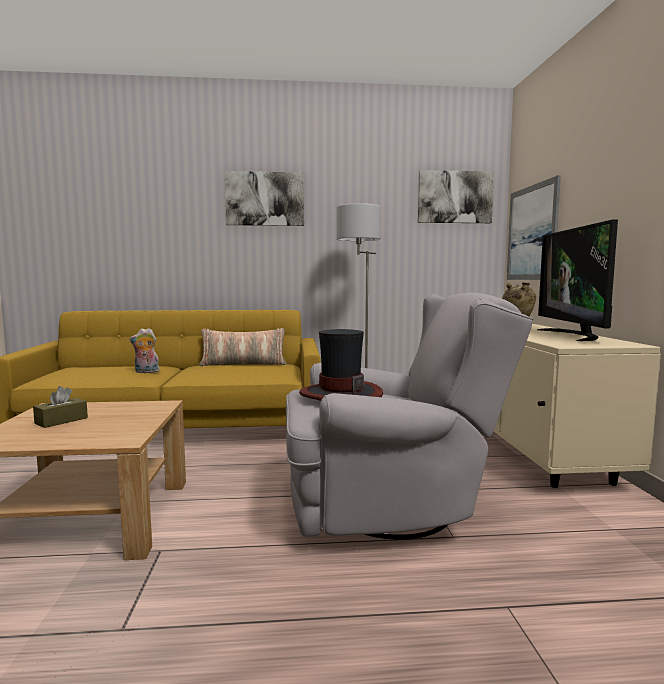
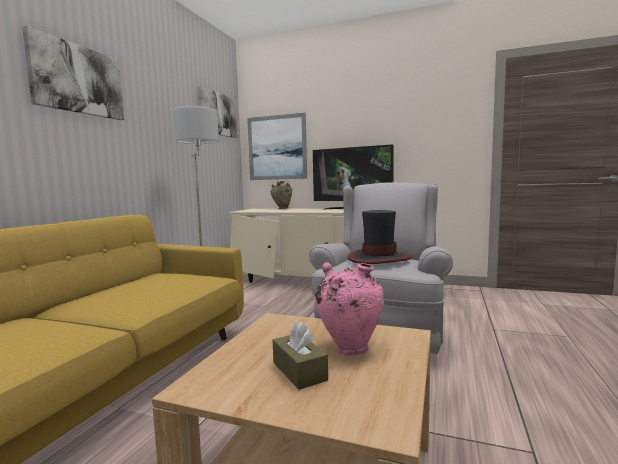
camera: 65 degrees left, 0 degrees up
plush toy [129,328,160,373] -> none
pillow [199,328,287,366] -> none
none -> pink vase [315,262,384,355]

